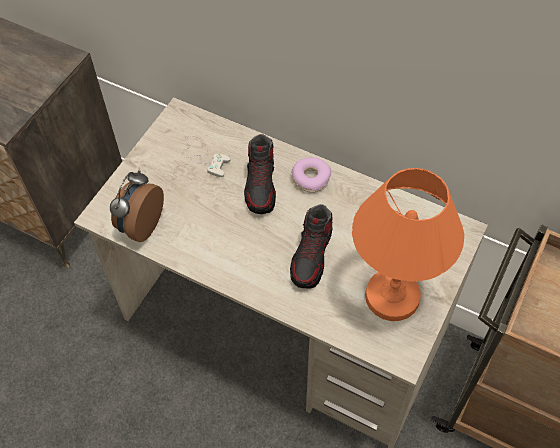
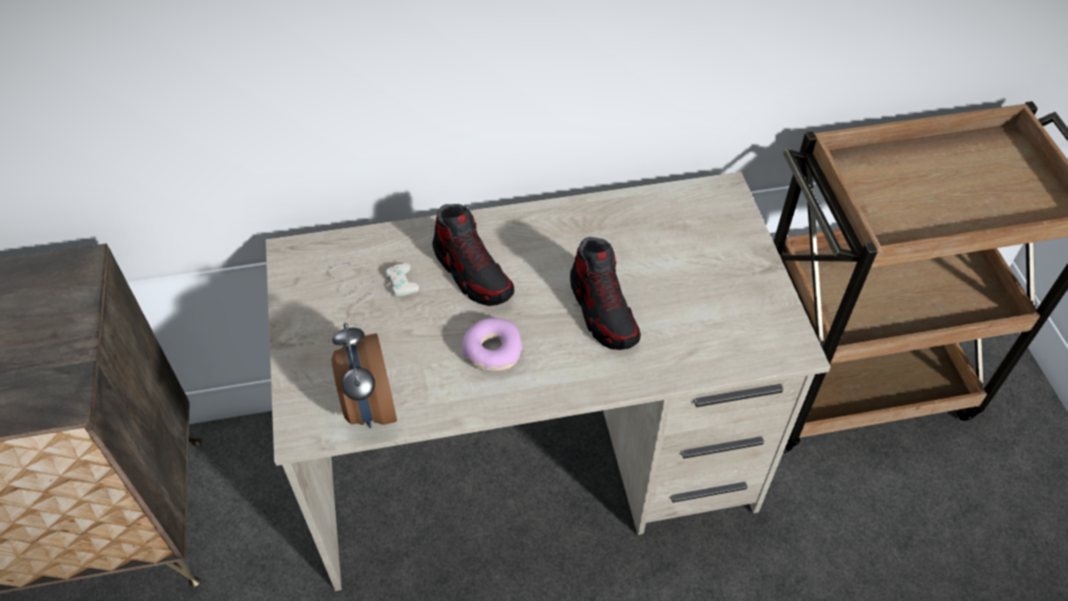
camera: 40 degrees left, 5 degrees down
donut [292,157,331,193] -> donut moved to [462,318,522,371]
orange table lamp [352,168,464,321] -> none

